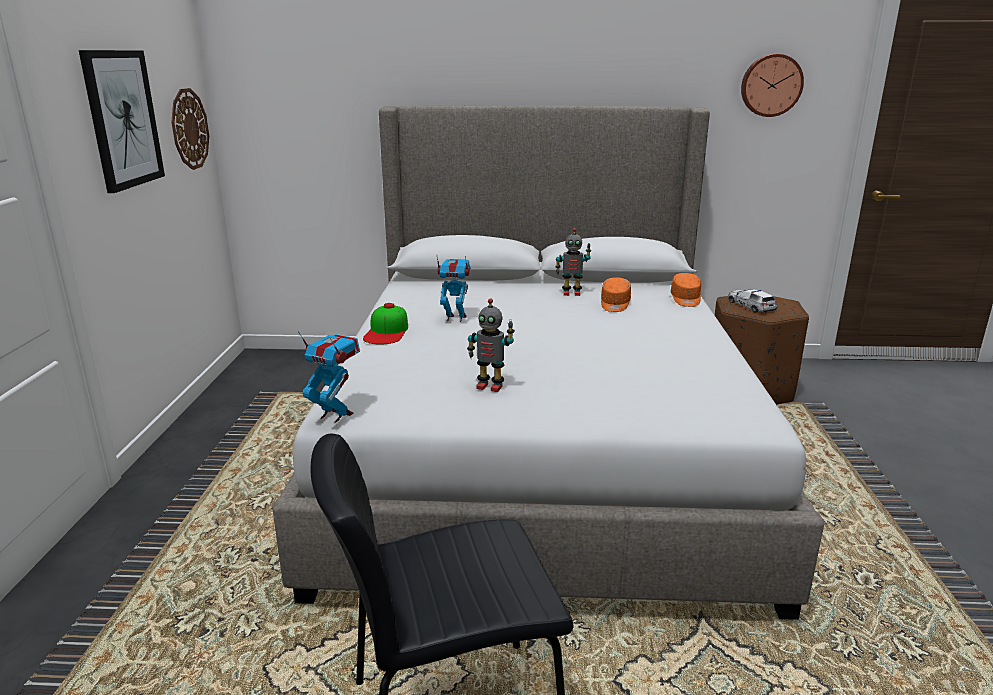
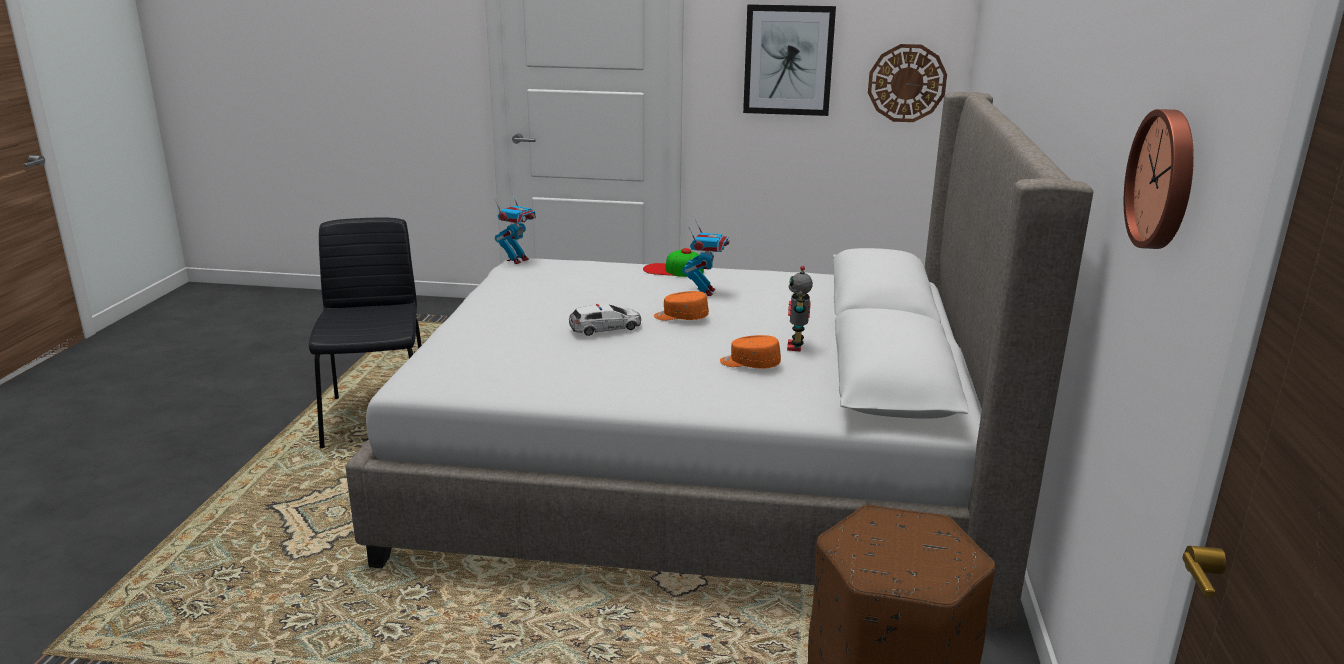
camera: 95 degrees right, 0 degrees up
toy robot [467,299,515,392] -> none
orange cap [671,273,701,307] -> orange cap moved to [654,291,709,321]
toy car [728,289,778,313] -> toy car moved to [569,304,641,336]

